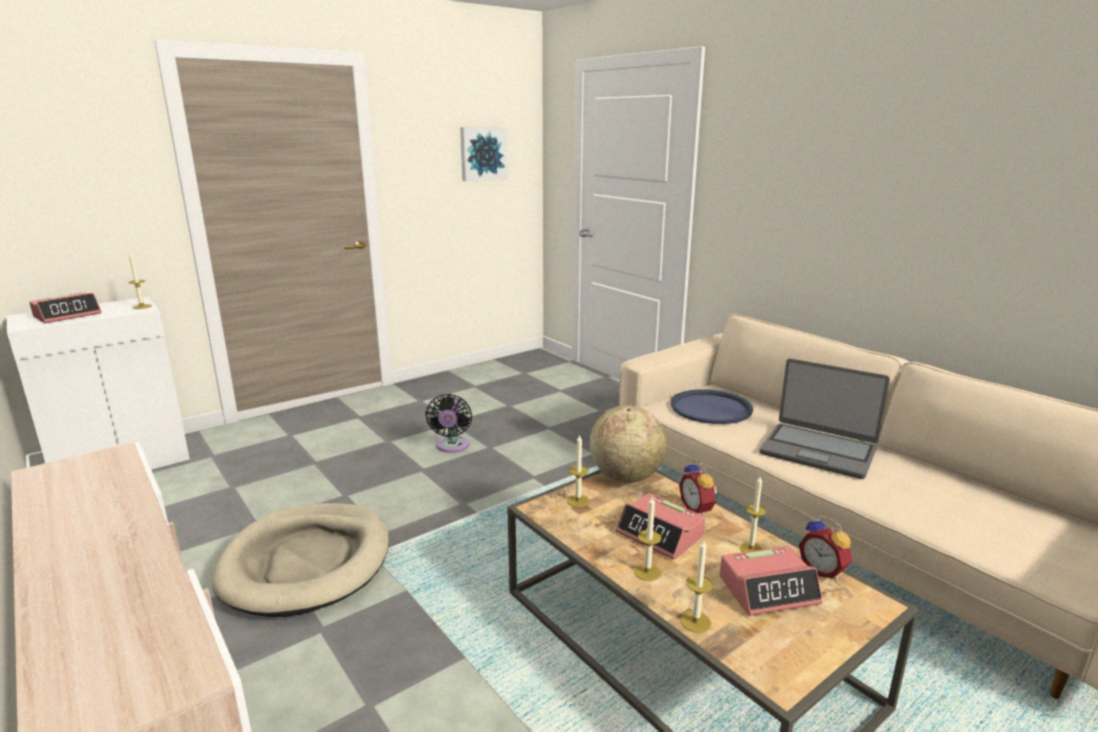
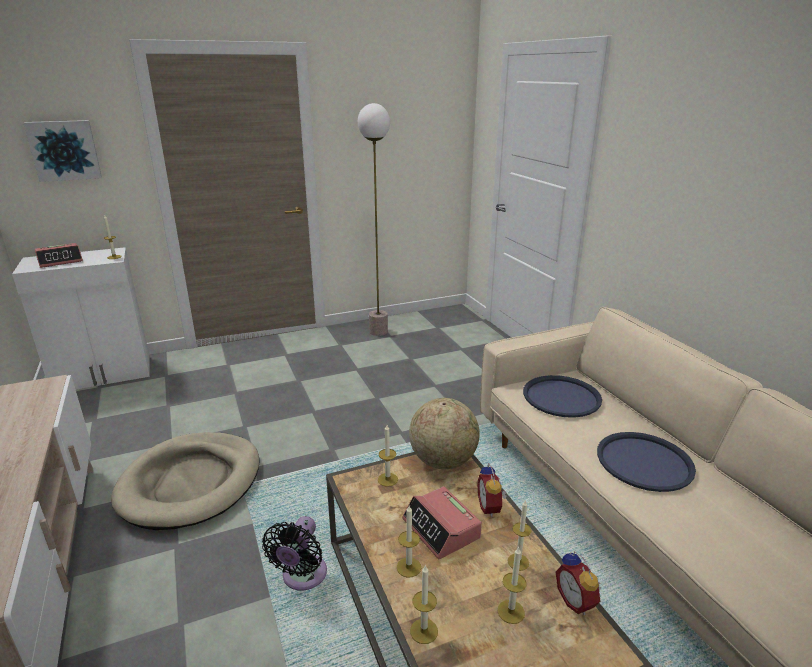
camera: 15 degrees right, 5 degrees up
black fan [425,394,472,453] -> black fan moved to [262,516,327,591]
picture [460,127,508,181] -> picture moved to [24,120,102,182]
alarm clock [720,546,823,616] -> candle [498,546,527,624]
laptop [759,359,890,479] -> blue tray [597,432,696,492]
none -> floor lamp [358,103,390,336]

